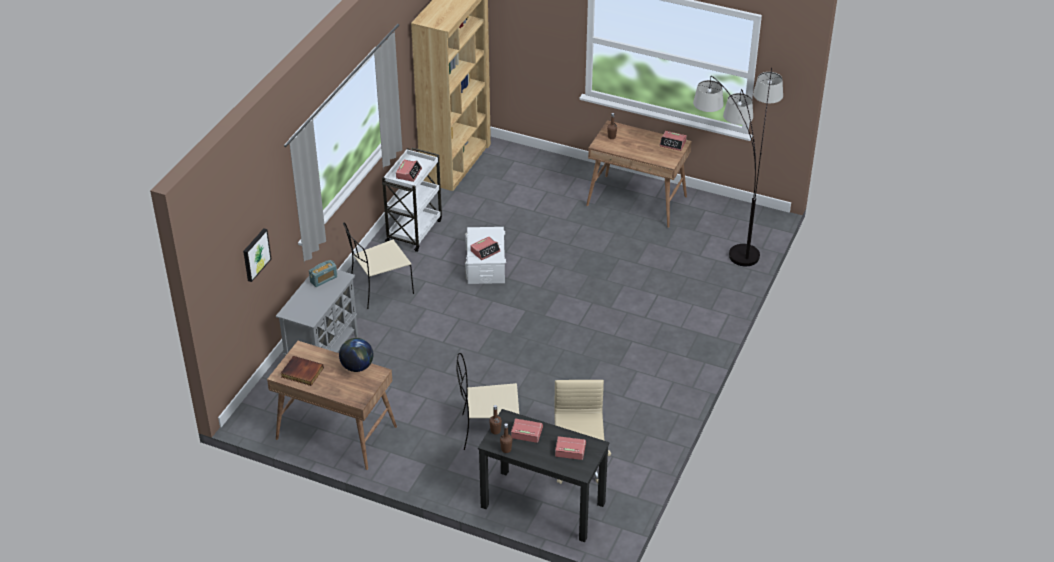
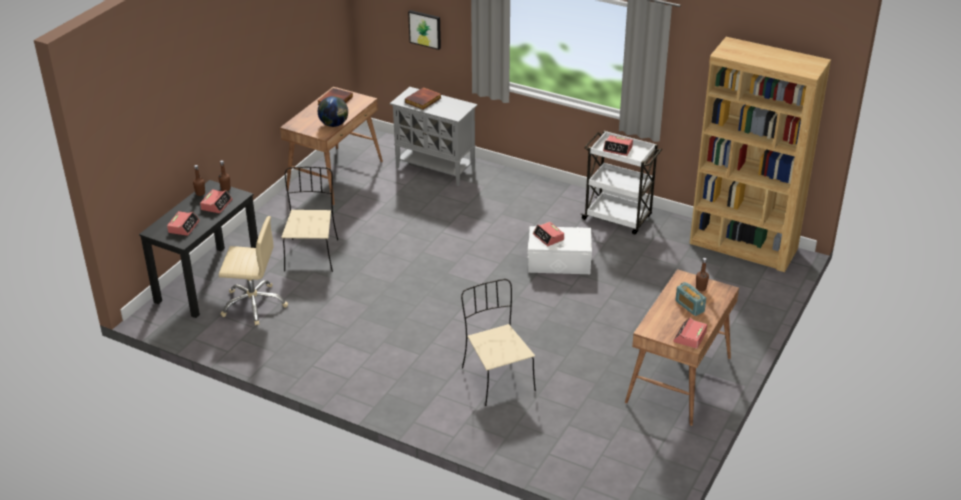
camera: 95 degrees right, 5 degrees down
radio [309,260,337,287] -> radio moved to [675,282,706,316]
beige chair [343,223,414,309] -> beige chair moved to [461,279,536,406]
floor lamp [693,67,783,266] -> none
none -> book [405,87,441,110]

